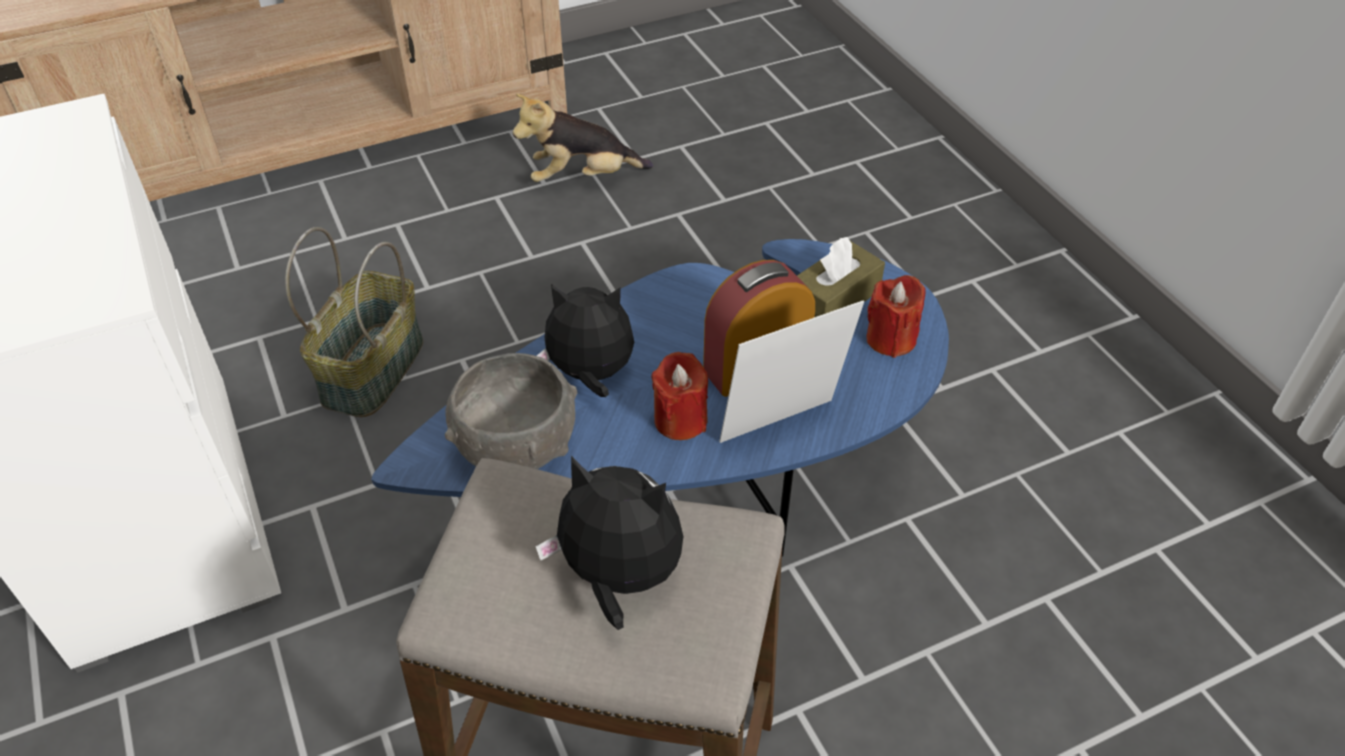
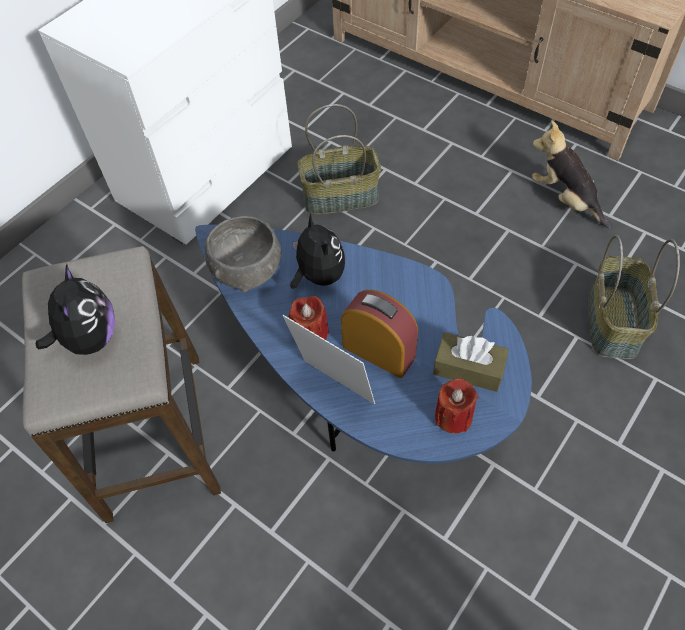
camera: 65 degrees right, 10 degrees up
none -> basket [588,235,680,359]

